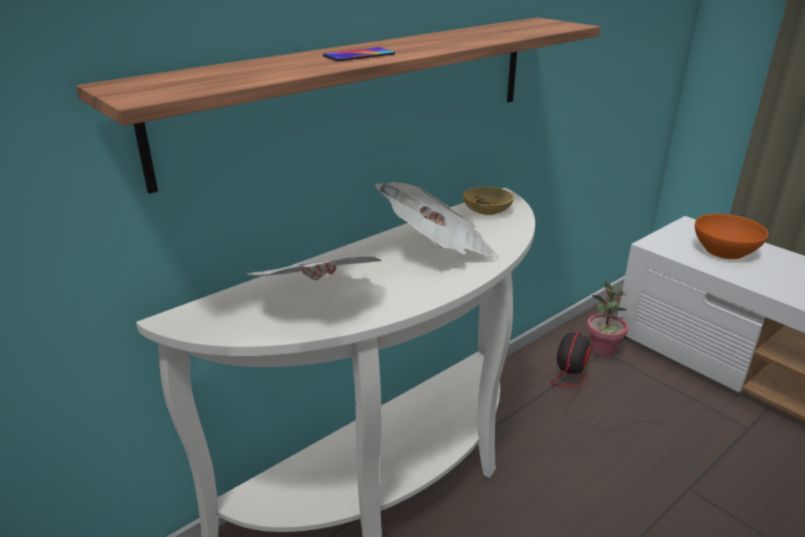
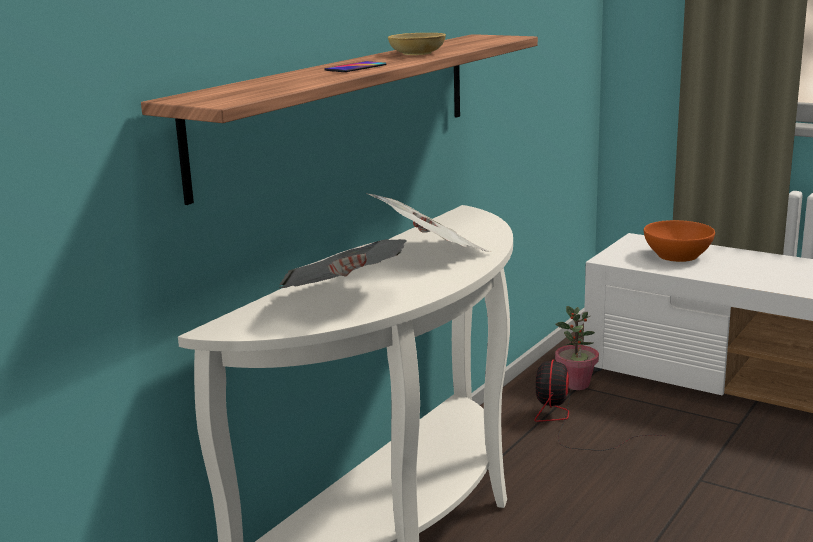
camera: 15 degrees left, 10 degrees down
beige bowl [463,186,514,215] -> beige bowl moved to [388,33,446,55]

